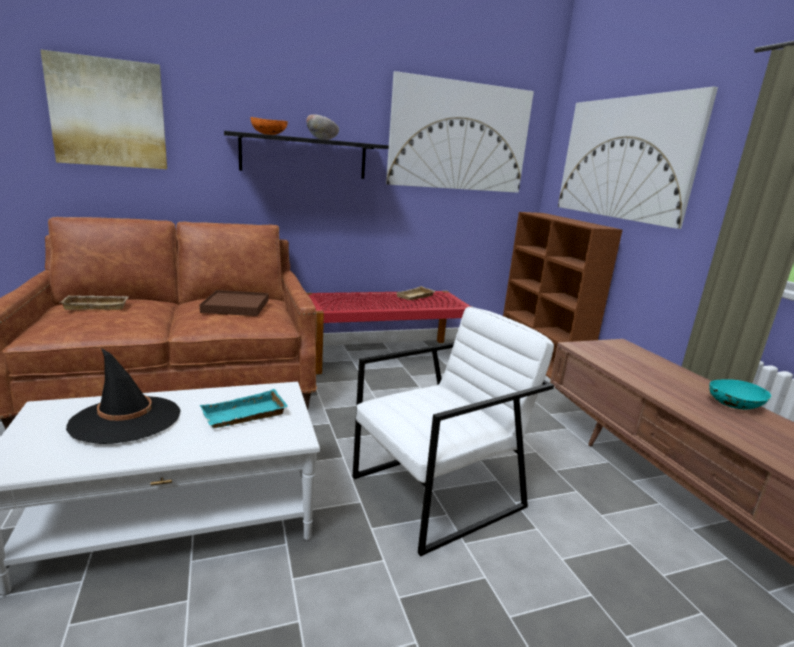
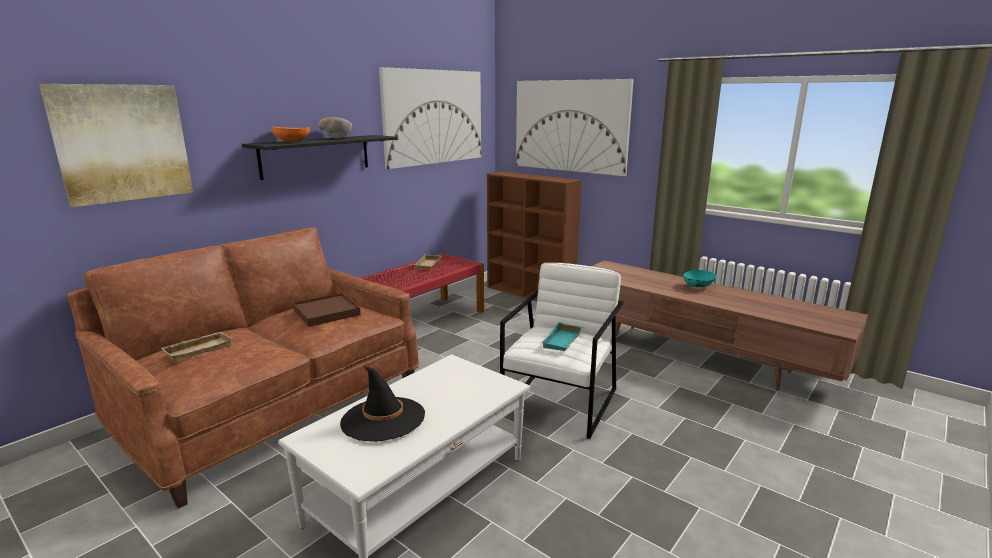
camera: 30 degrees left, 0 degrees up
turquoise tray [200,389,288,428] -> turquoise tray moved to [542,322,583,351]

